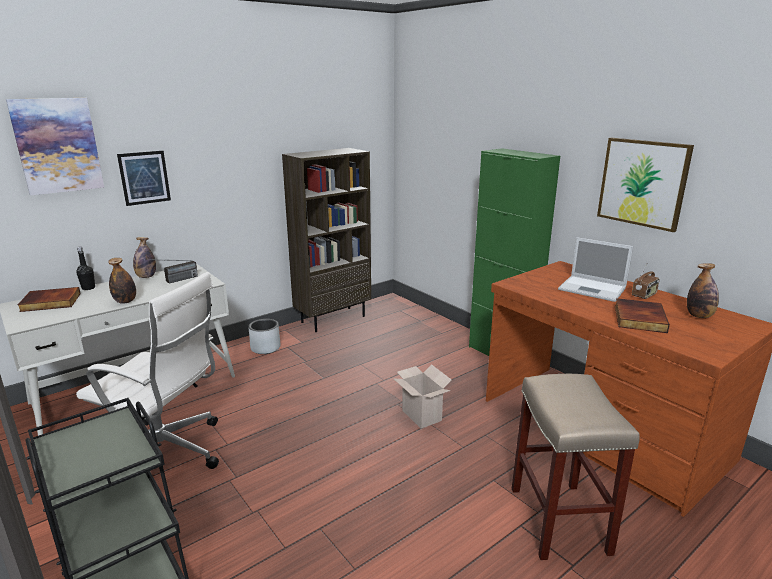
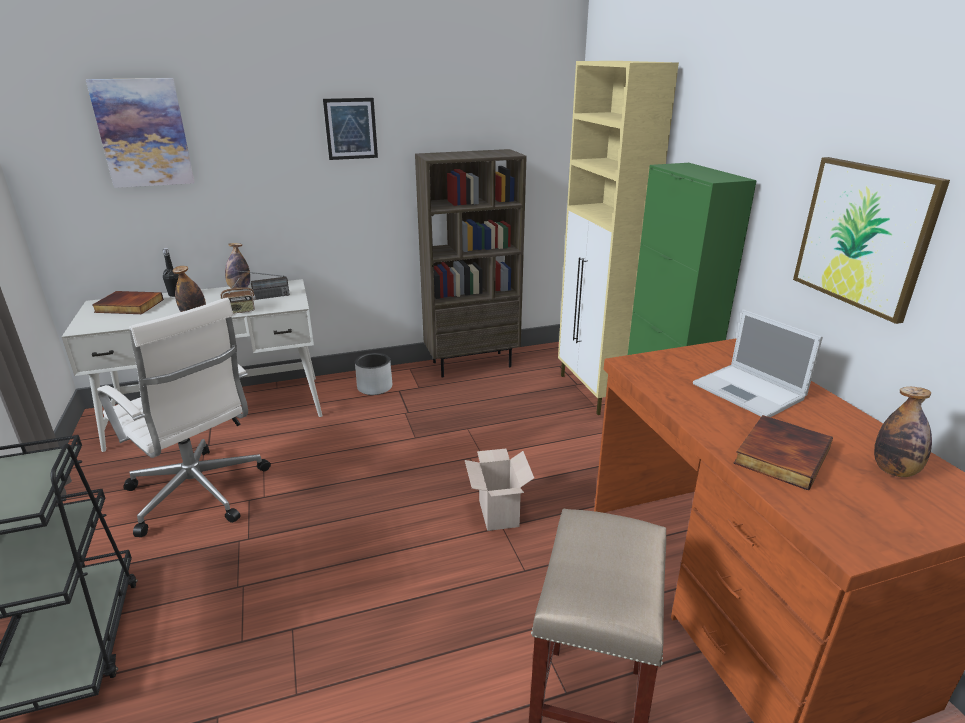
camera: 20 degrees right, 5 degrees up
picture [117,151,171,206] -> picture moved to [323,98,378,160]
radio [632,262,660,299] -> radio moved to [220,277,256,314]
none -> beige cabinet [558,61,679,415]

